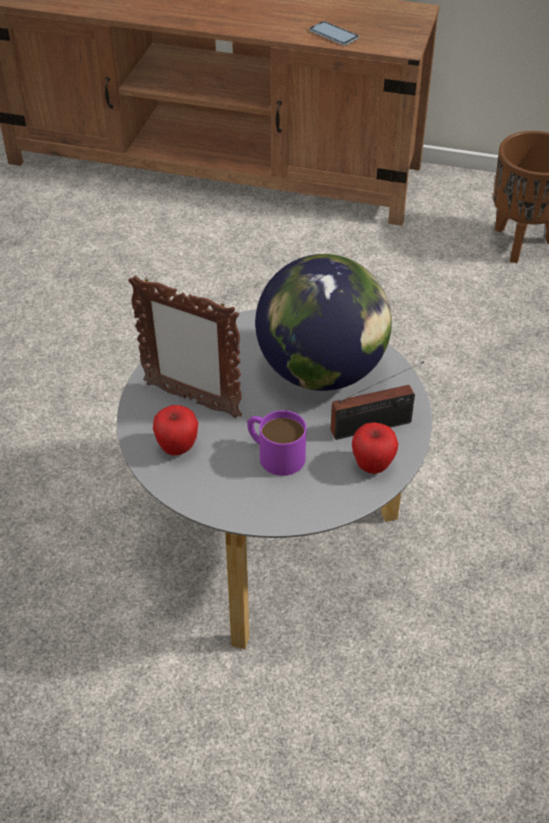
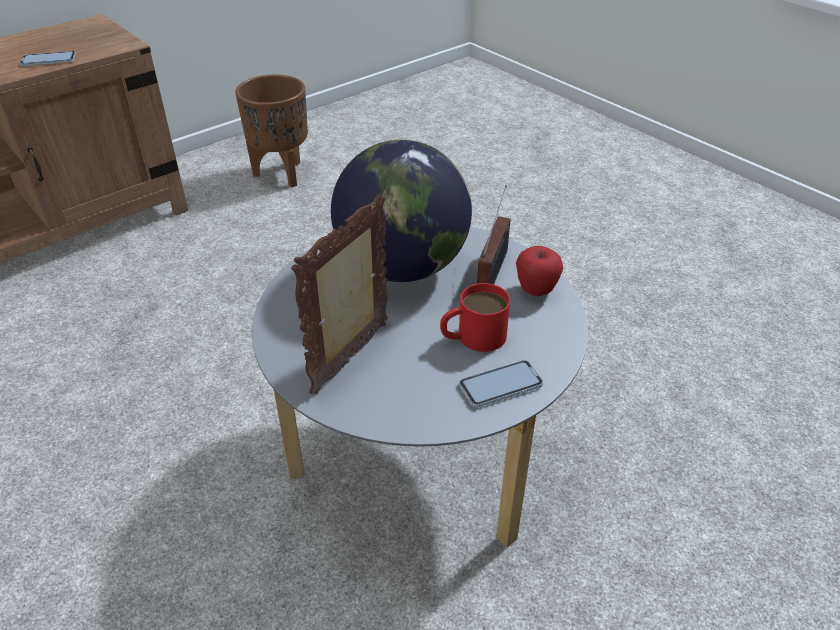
camera: 55 degrees left, 5 degrees down
picture frame [128,275,242,418] -> picture frame turned 150 degrees clockwise [291,194,388,394]
apple [153,405,198,455] -> none
purple mug [247,410,306,476] -> red mug [440,283,510,352]
none -> phone [459,360,543,408]

